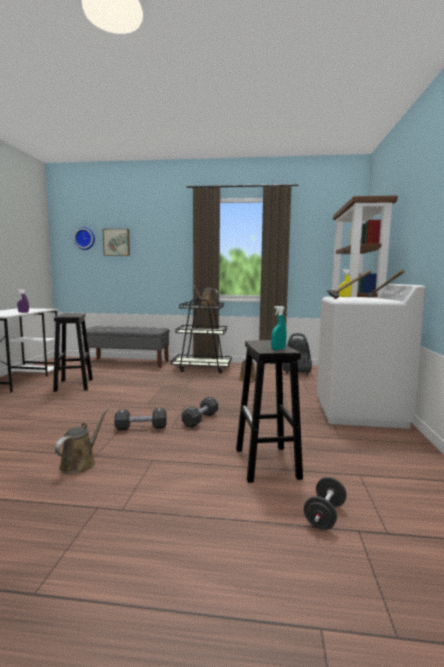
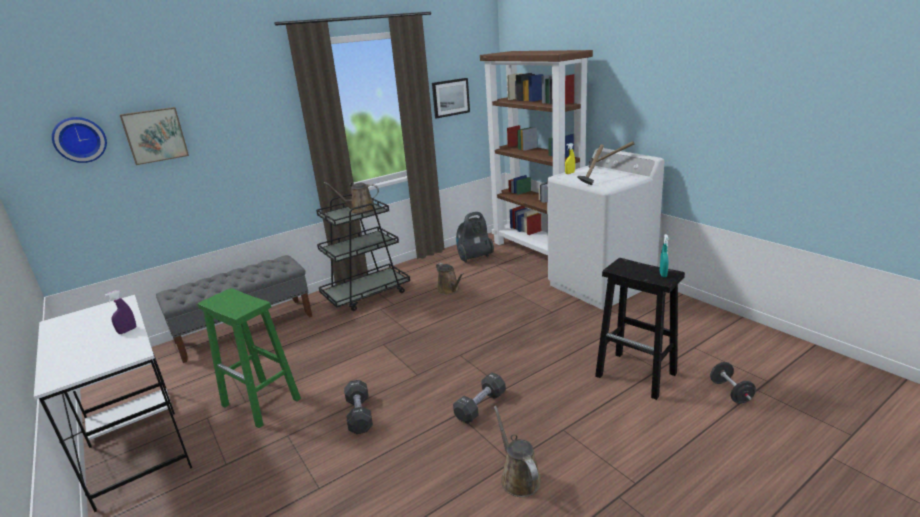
camera: 40 degrees left, 15 degrees up
black stool [53,313,93,392] -> green stool [198,288,301,428]
black dumbbell [182,397,218,428] -> black dumbbell moved to [344,380,373,434]
none -> picture [432,78,470,119]

